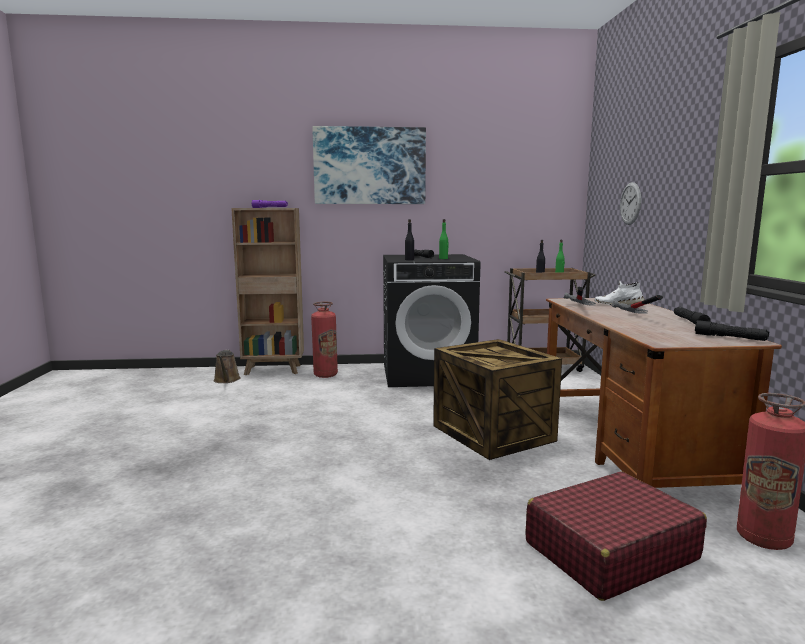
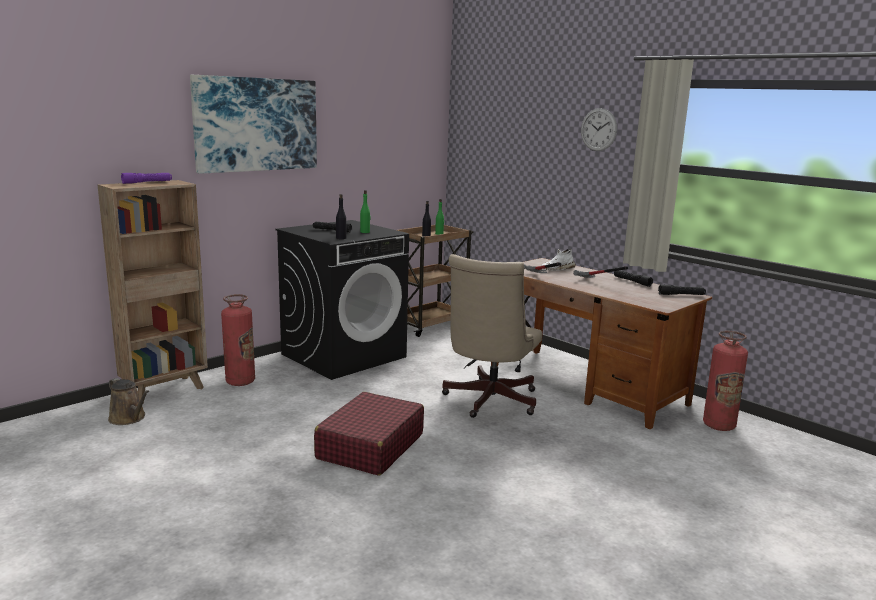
camera: 40 degrees left, 5 degrees up
crate [433,339,562,460] -> beige office chair [442,254,542,418]
red suitcase [526,471,707,601] -> red suitcase moved to [314,392,424,476]
wall clock [620,182,641,225] -> wall clock moved to [581,108,617,151]

